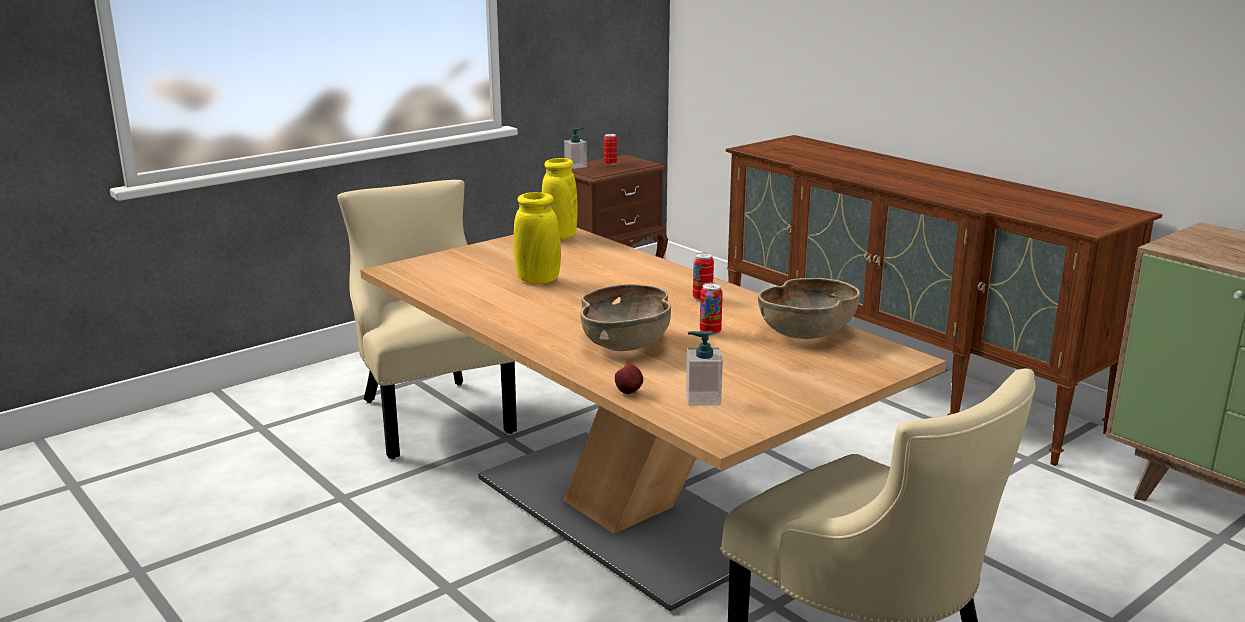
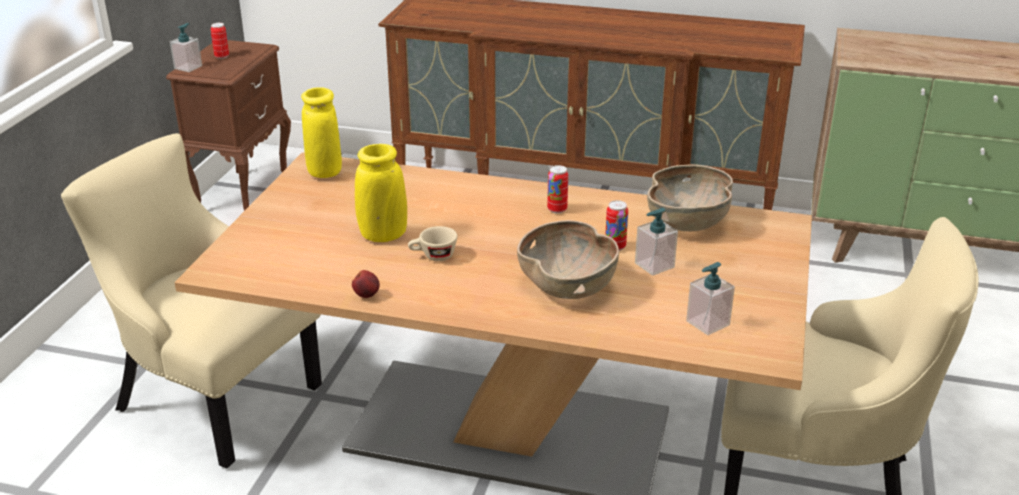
camera: 35 degrees left, 10 degrees up
apple [615,364,643,394] -> apple moved to [352,270,380,298]
none -> beige cup [408,226,457,261]
none -> soap dispenser [635,208,678,276]

